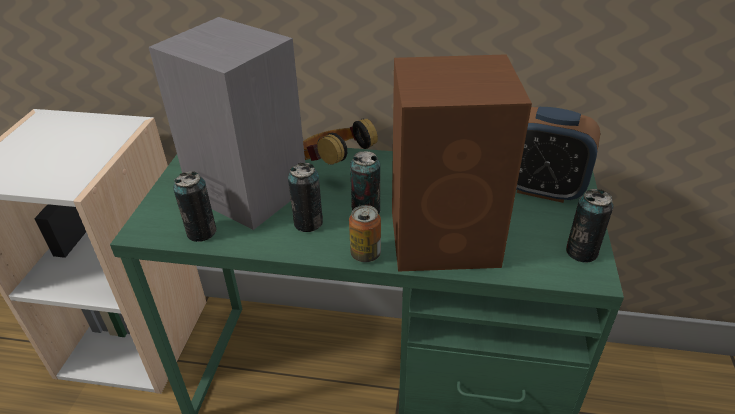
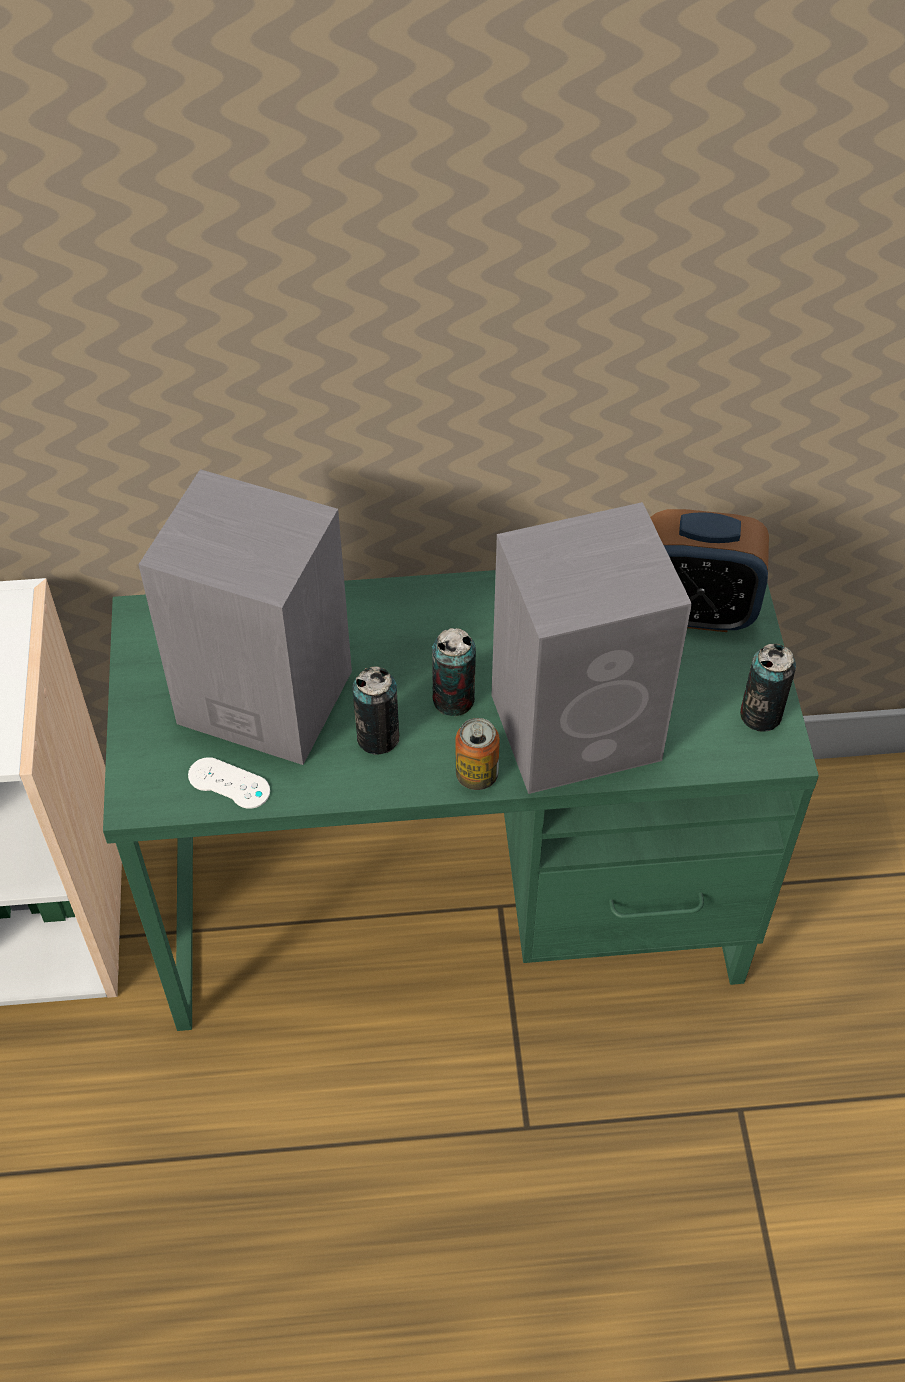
camera: 15 degrees left, 15 degrees up
can [173,171,216,242] -> white game controller [188,757,270,809]
headphones [303,118,378,165] -> none
brown speaker [392,54,532,272] -> grey speaker [491,502,692,794]

